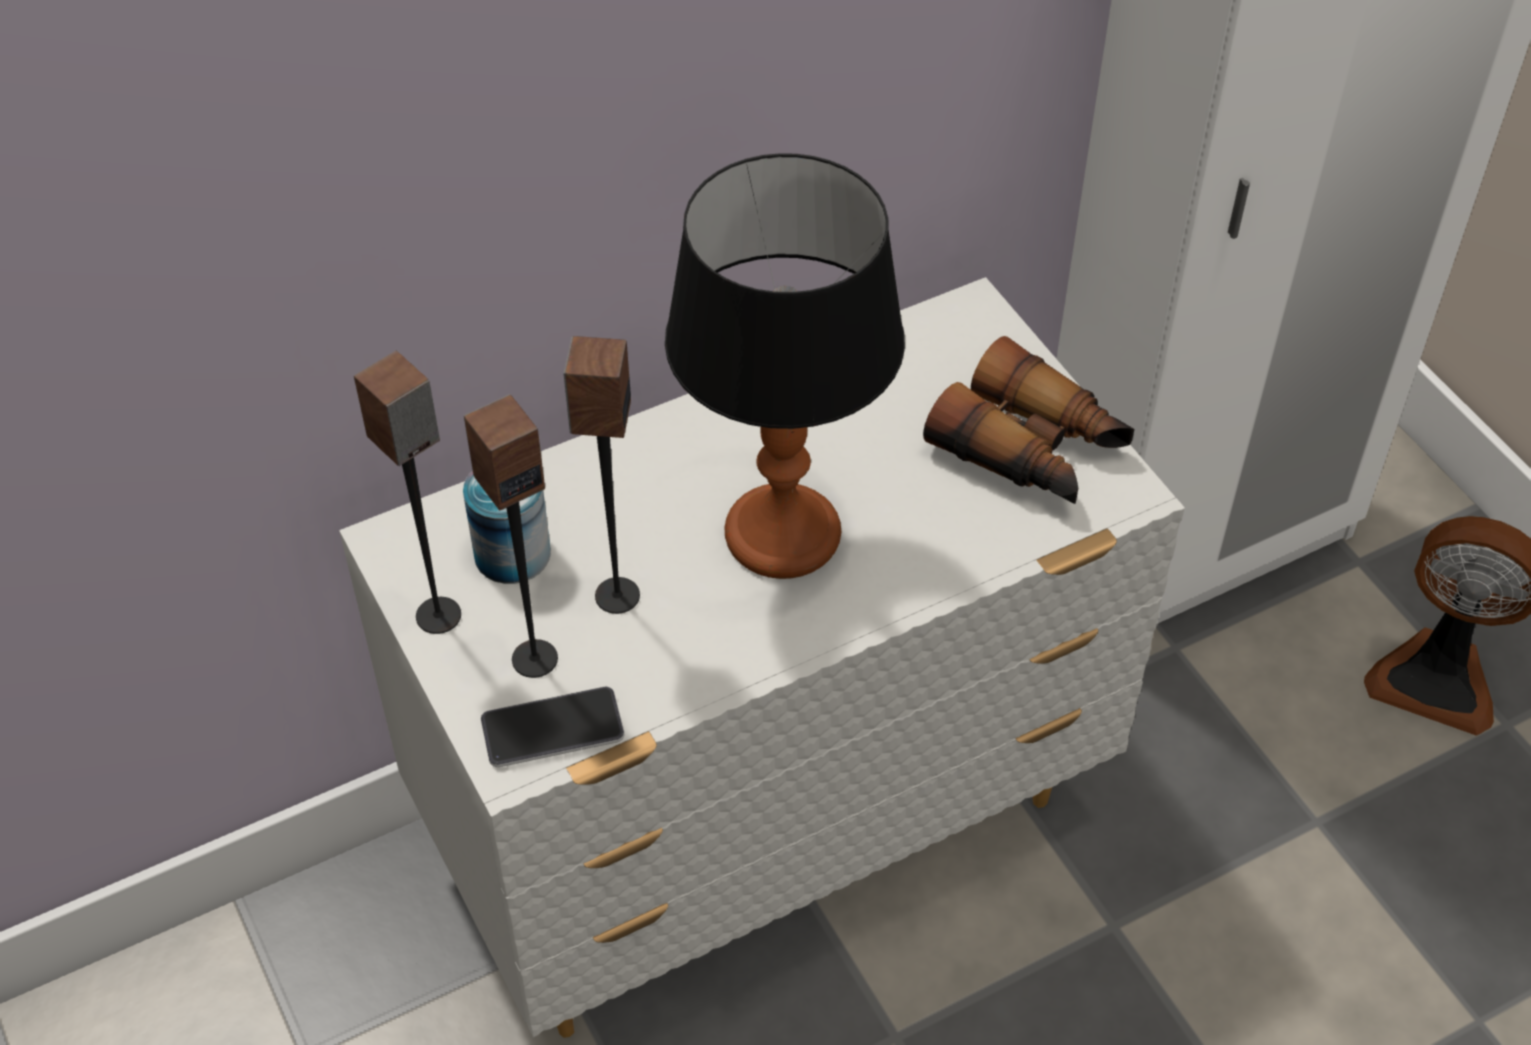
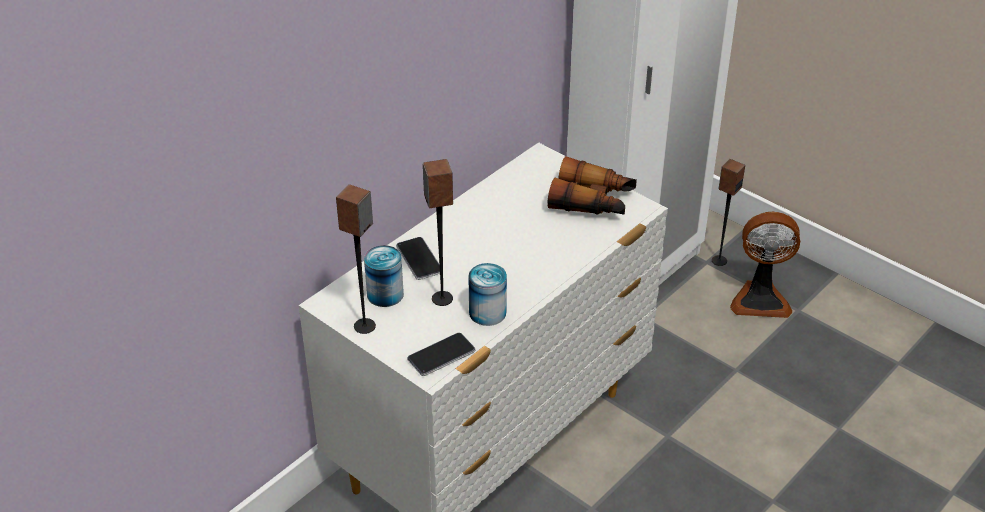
camera: 20 degrees left, 10 degrees down
speaker [464,394,558,678] -> speaker moved to [712,159,745,266]
table lamp [665,153,905,579] -> none
none -> phone [396,237,440,280]
none -> can [468,263,507,326]

